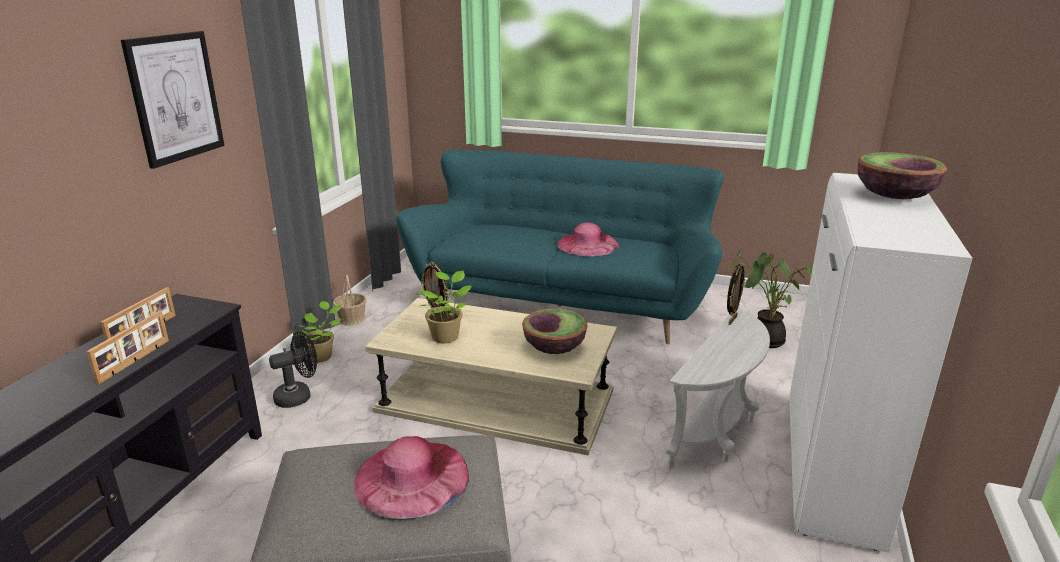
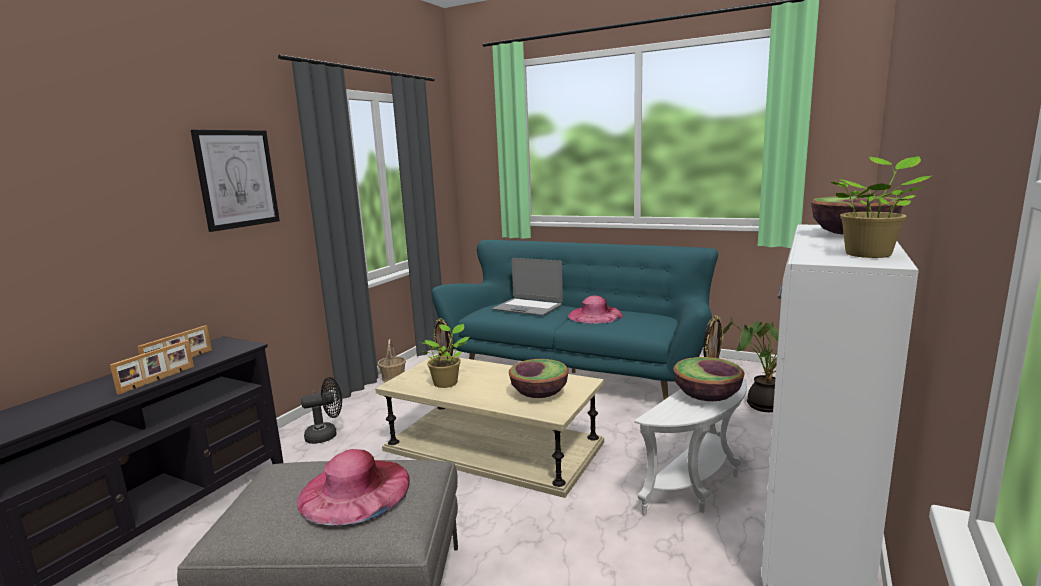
camera: 10 degrees right, 10 degrees down
potted plant [297,301,342,363] -> potted plant moved to [830,156,931,258]
none -> laptop [492,258,563,316]
none -> bowl [673,357,745,401]

